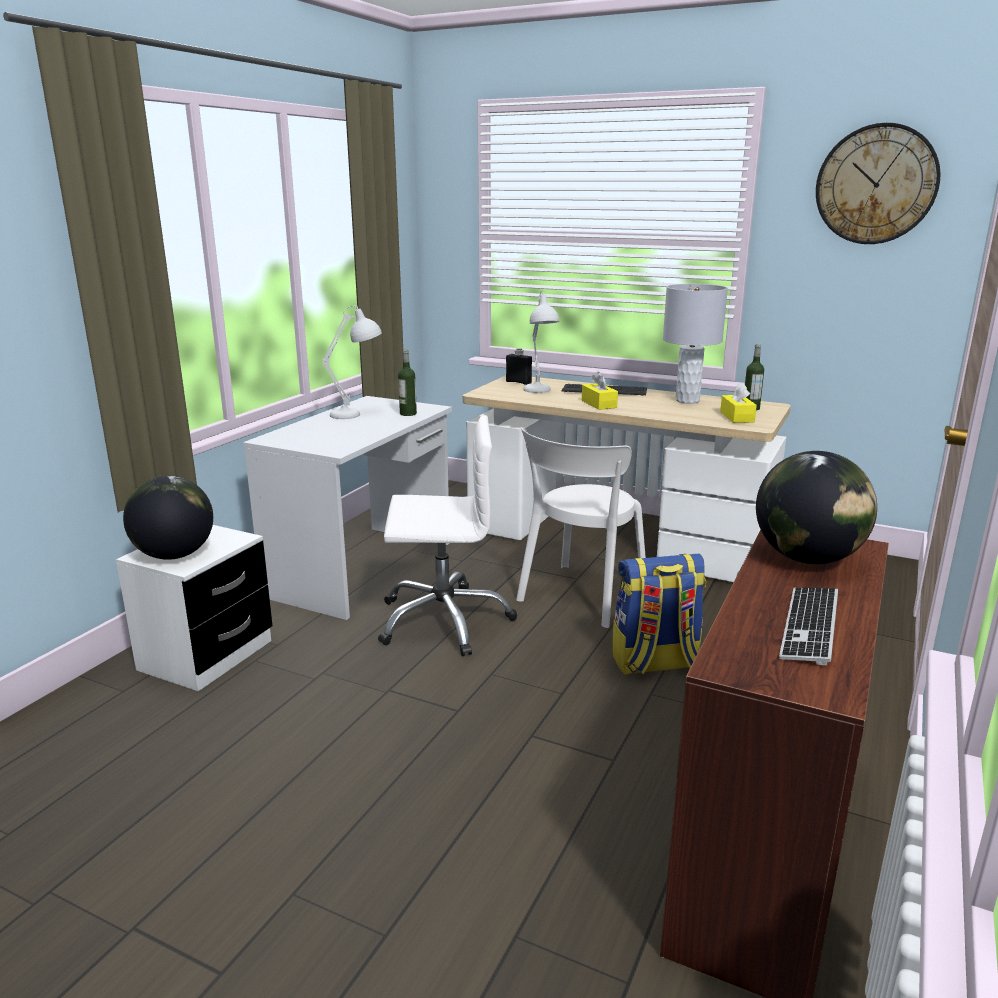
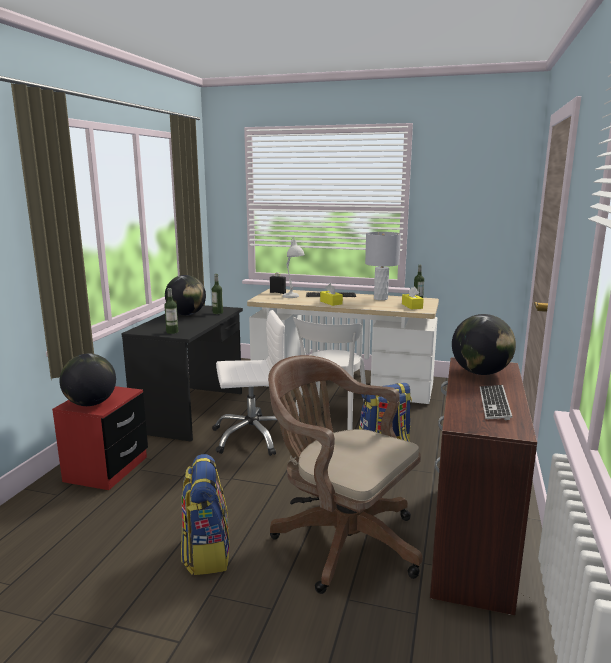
camera: 10 degrees left, 5 degrees down
white nightstand [116,525,273,691] -> red nightstand [52,386,148,490]
white desk [243,396,452,620] -> black desk [121,305,243,441]
white table lamp [322,306,382,419] -> globe [165,275,206,315]
wall clock [816,123,941,244] -> none
none -> bottle [164,288,178,334]
none -> backpack [181,454,230,575]
none -> brown office chair [268,355,422,594]

